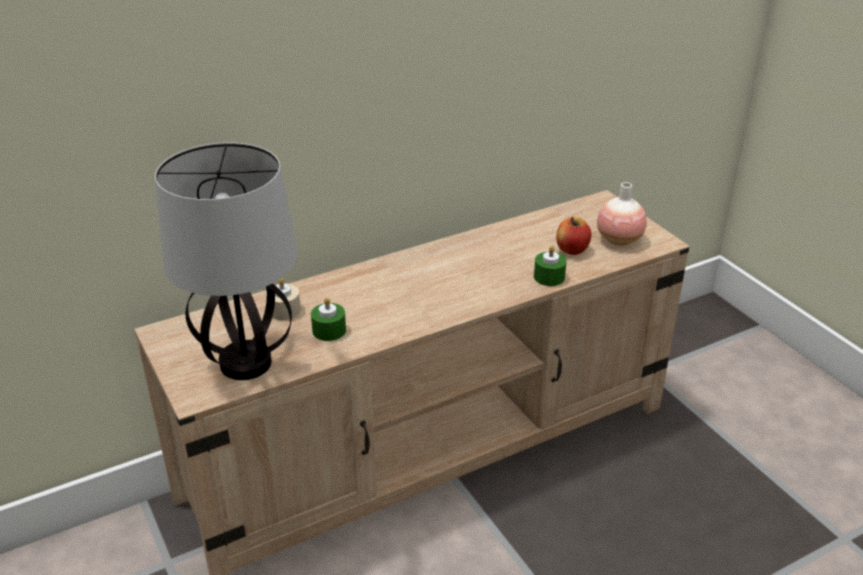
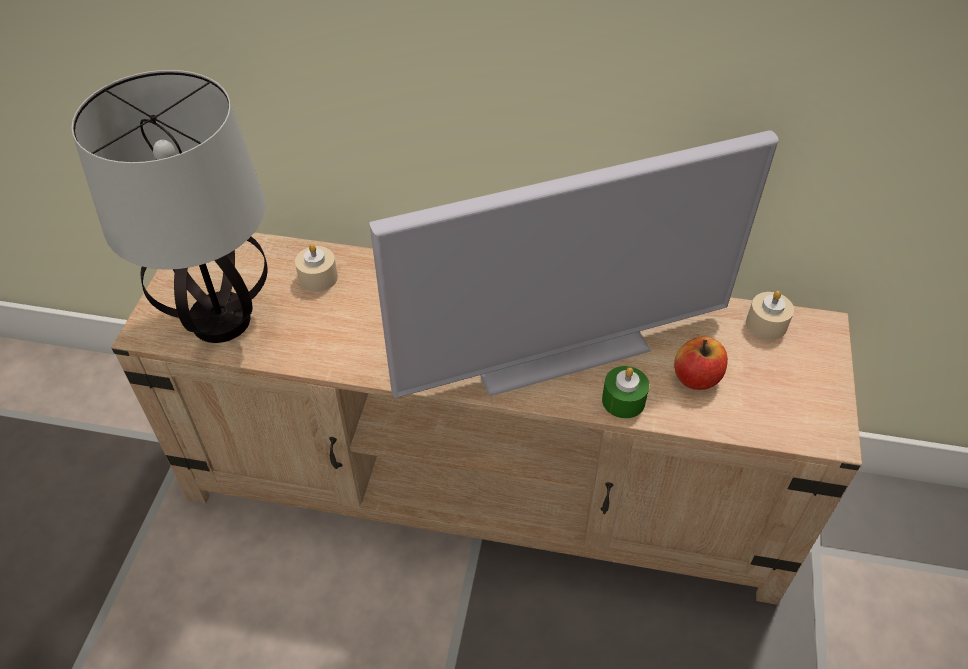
camera: 40 degrees right, 15 degrees up
green candle [311,297,346,341] -> none
vase [597,182,647,246] -> none
none -> television [369,130,778,398]
none -> beige candle [746,291,794,340]

